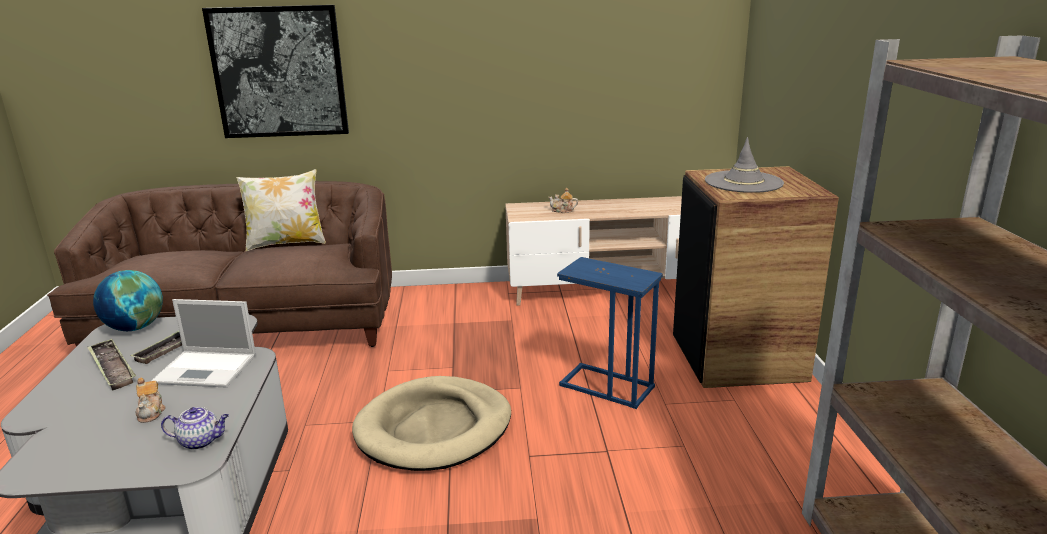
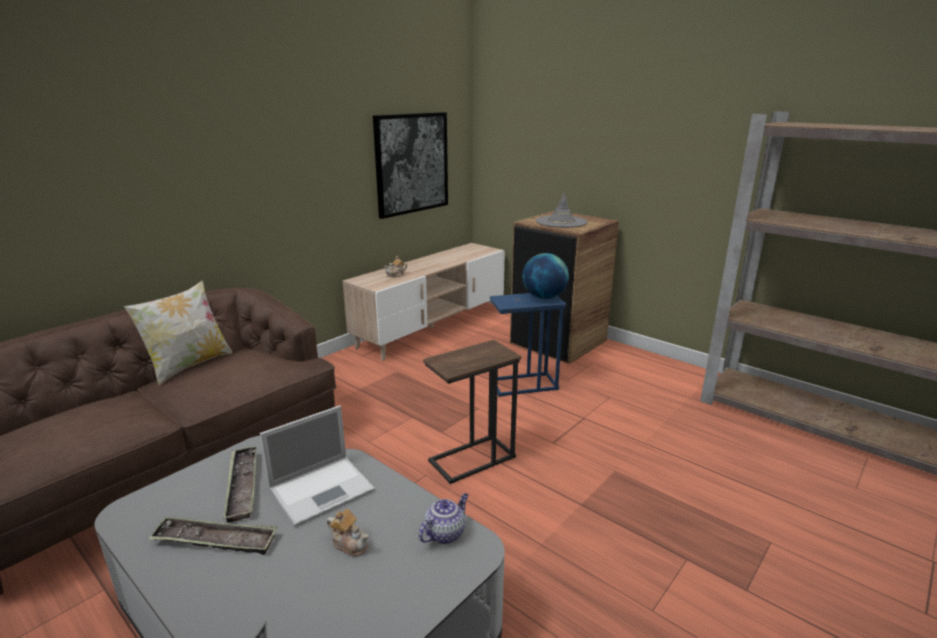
camera: 45 degrees left, 0 degrees up
globe [93,270,163,331] -> globe moved to [522,253,569,299]
picture [202,5,349,138] -> picture moved to [373,112,448,219]
beige dog bed [352,376,511,471] -> brown side table [423,340,521,484]

